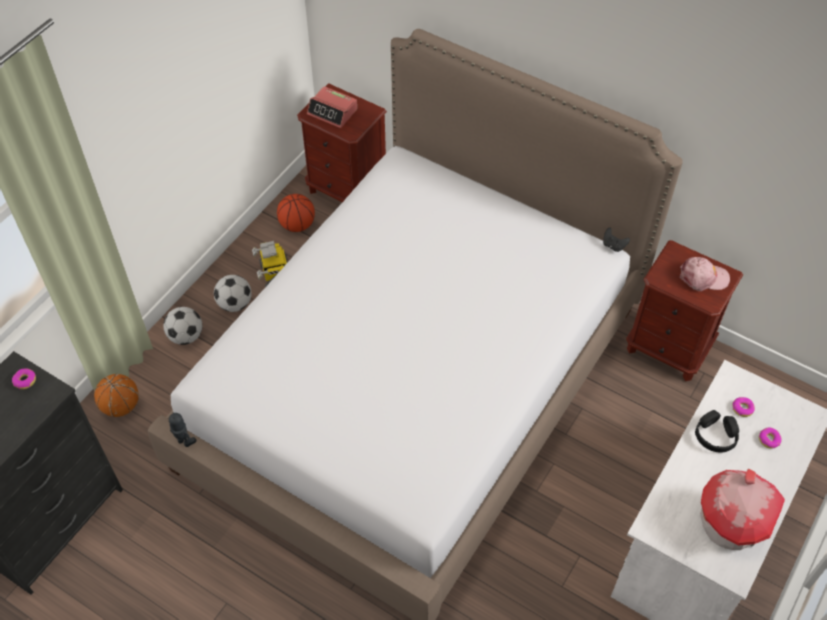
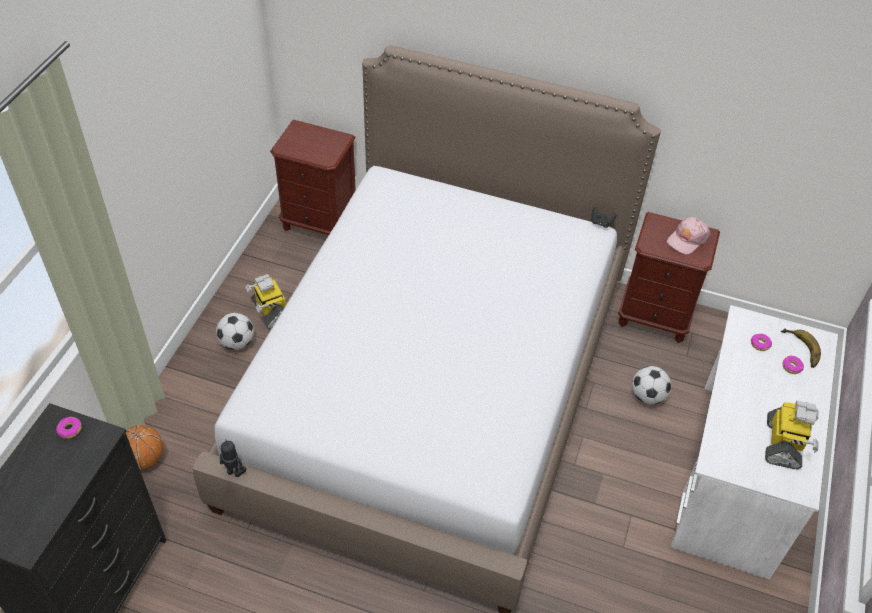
camera: 15 degrees left, 5 degrees down
football [163,307,202,345] -> football moved to [632,366,671,405]
basketball [277,194,315,232] -> none
alarm clock [307,86,357,128] -> none
pink cap [680,257,730,291] -> pink cap turned 150 degrees clockwise [667,217,711,254]
black headphones [695,410,739,453] -> none
toy house [700,469,785,550] -> toy robot [765,400,819,470]
none -> banana [781,328,821,368]

